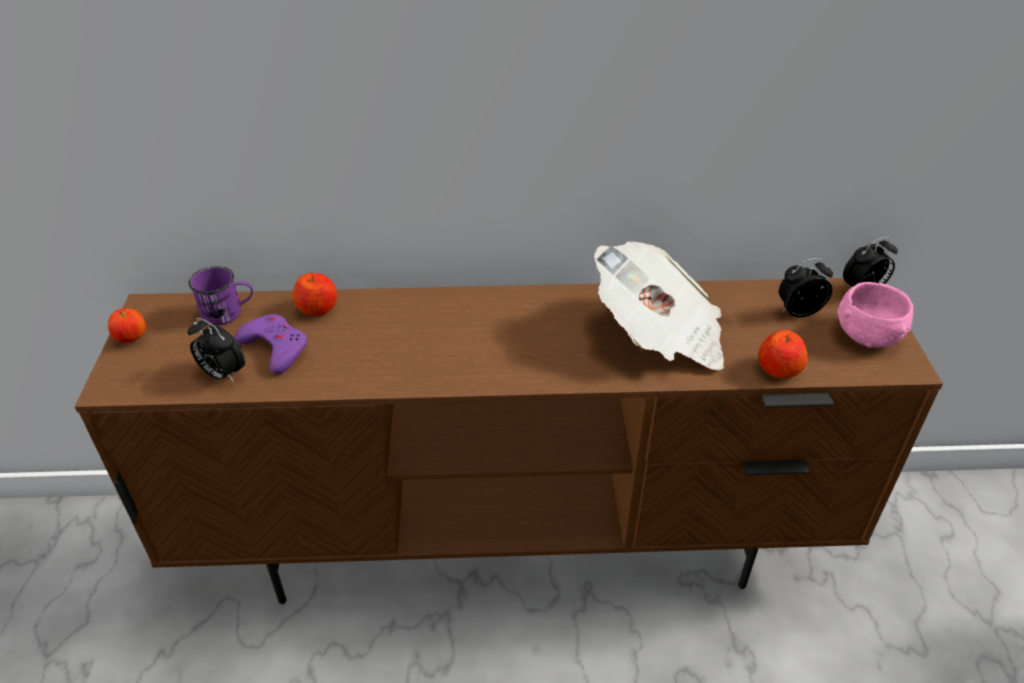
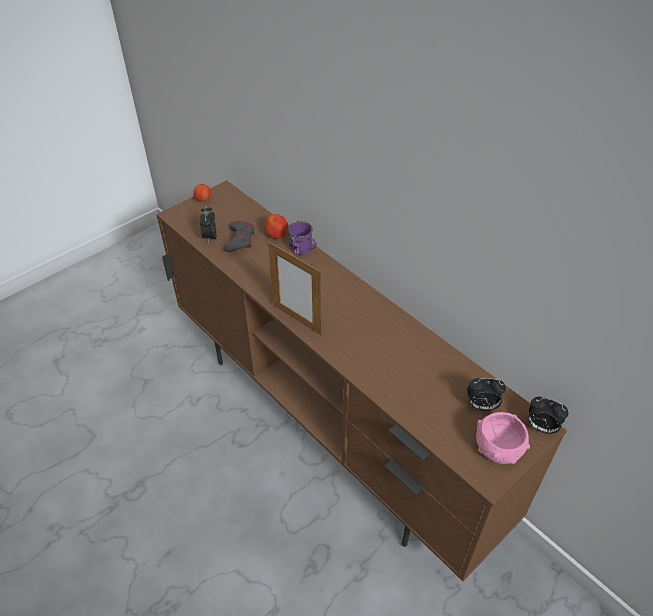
camera: 50 degrees right, 5 degrees up
purple mug [189,266,253,325] -> purple mug moved to [288,221,317,255]
purple game controller [234,314,307,374] -> grey game controller [224,221,254,252]
newspaper [594,241,724,370] -> none
apple [759,330,808,379] -> none
alarm clock [779,258,833,318] -> alarm clock turned 150 degrees clockwise [467,378,506,411]
none -> picture frame [268,241,322,335]

